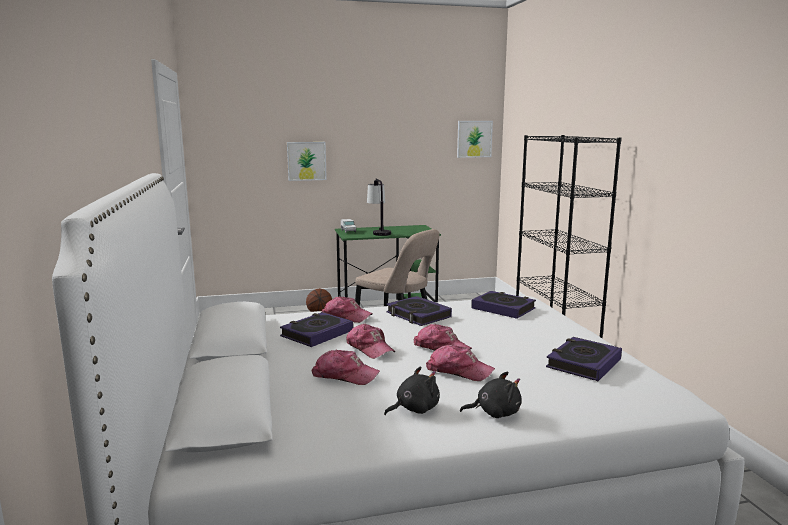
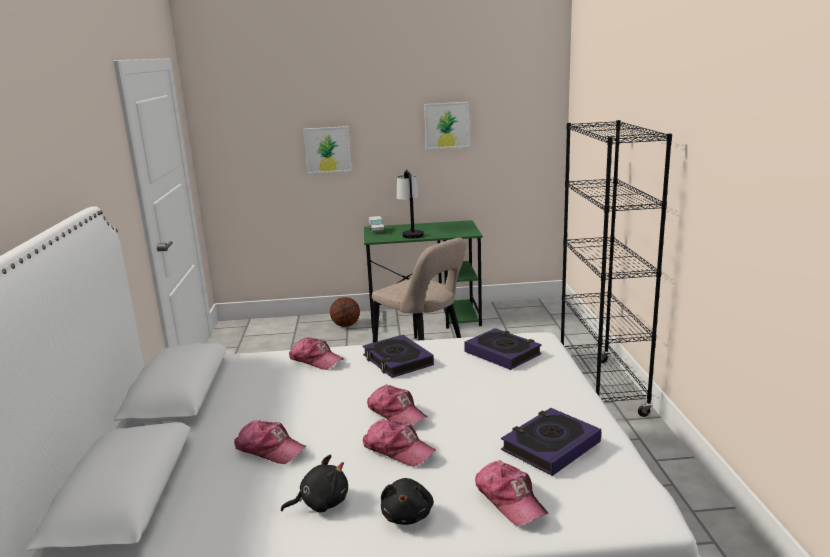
camera: 10 degrees right, 5 degrees up
book [280,312,353,347] -> none
cap [346,324,395,359] -> cap moved to [475,460,549,526]
picture [457,121,493,158] -> picture moved to [424,102,470,149]
black plush toy [460,371,521,418] -> black plush toy turned 90 degrees clockwise [381,478,433,525]

